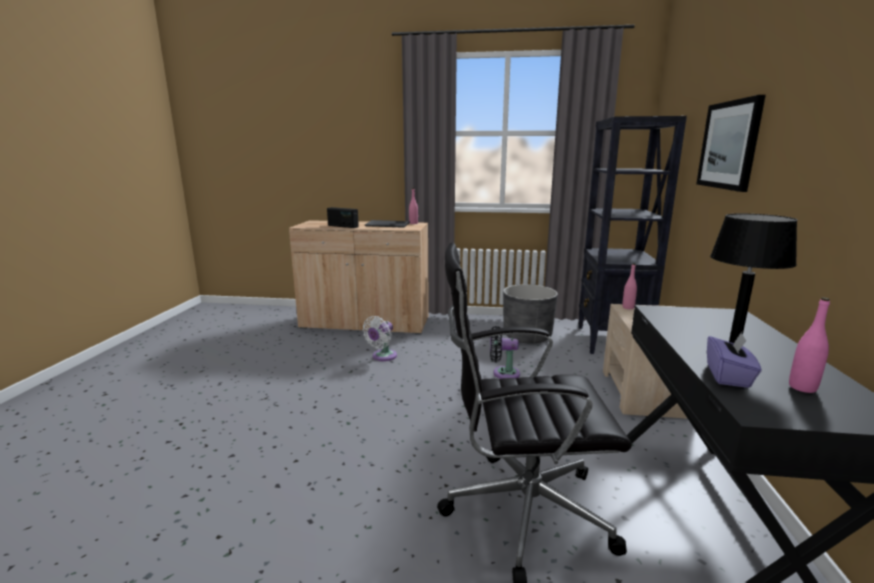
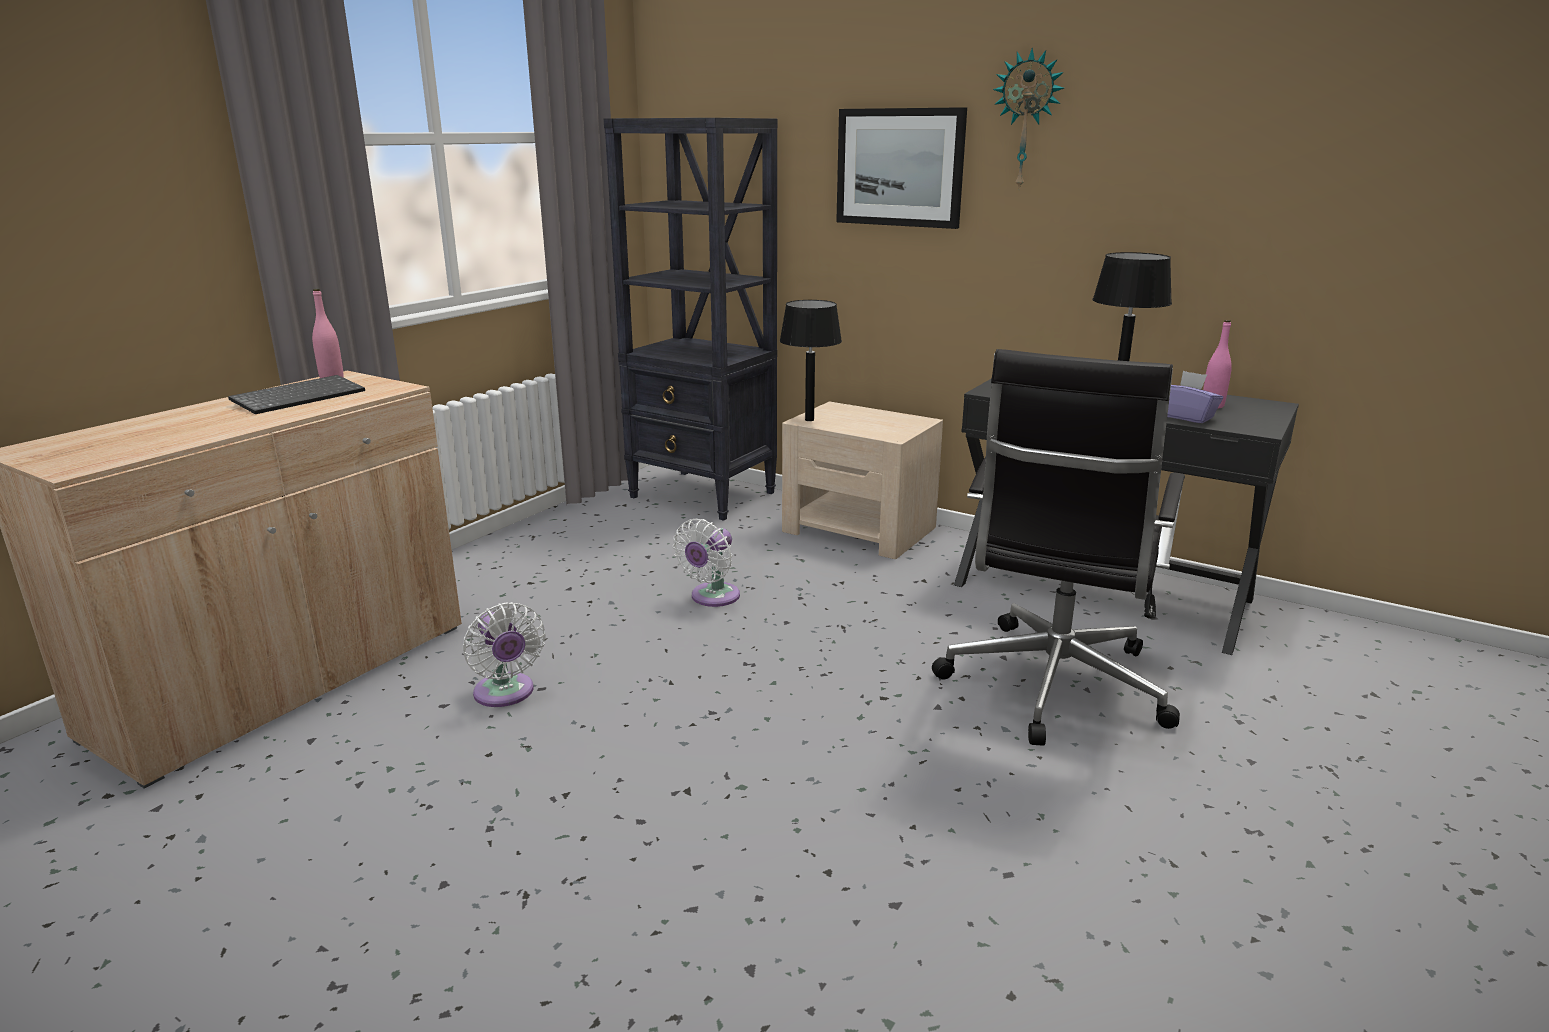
camera: 65 degrees left, 5 degrees up
radio [327,207,359,228] -> none
black fan [490,326,520,379] -> white fan [673,519,740,607]
grey planter [503,284,558,344] -> none
pink bottle [622,263,637,309] -> black table lamp [780,300,842,421]
none -> wall clock [993,48,1064,191]

